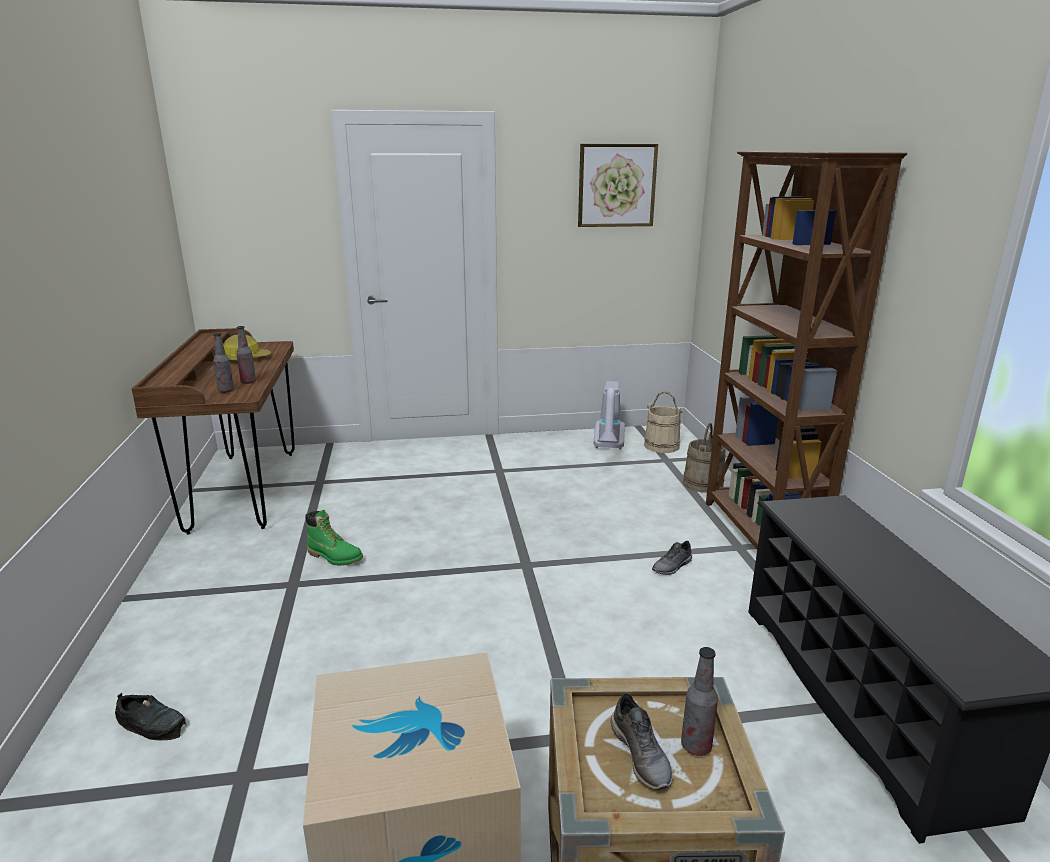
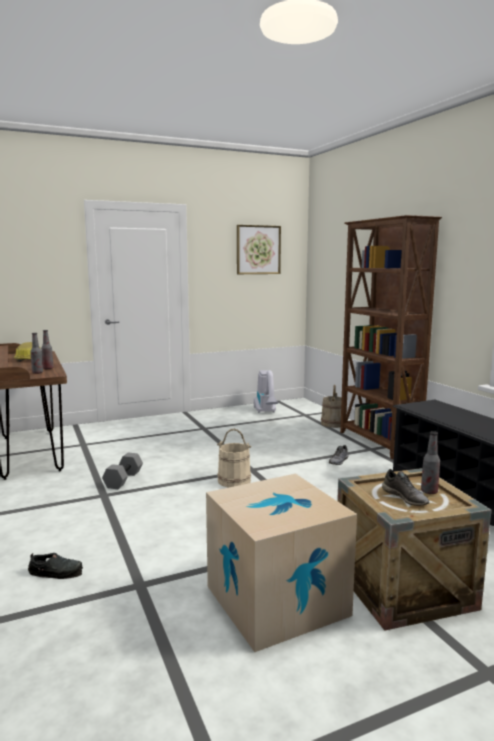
camera: 15 degrees left, 10 degrees down
green boot [305,510,363,566] -> grey dumbbell [102,452,143,489]
beige bucket [644,391,683,453] -> beige bucket moved to [217,429,251,488]

